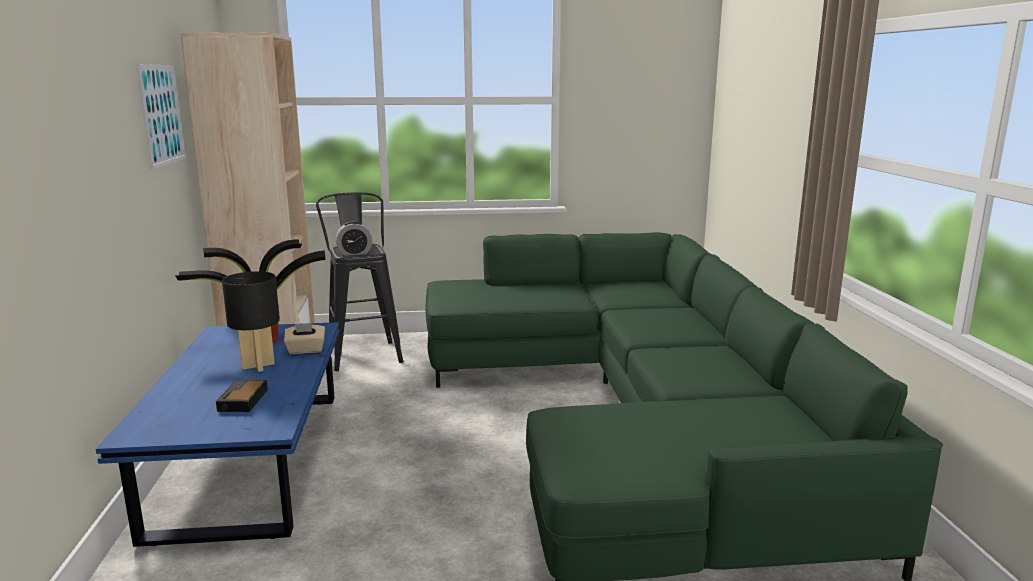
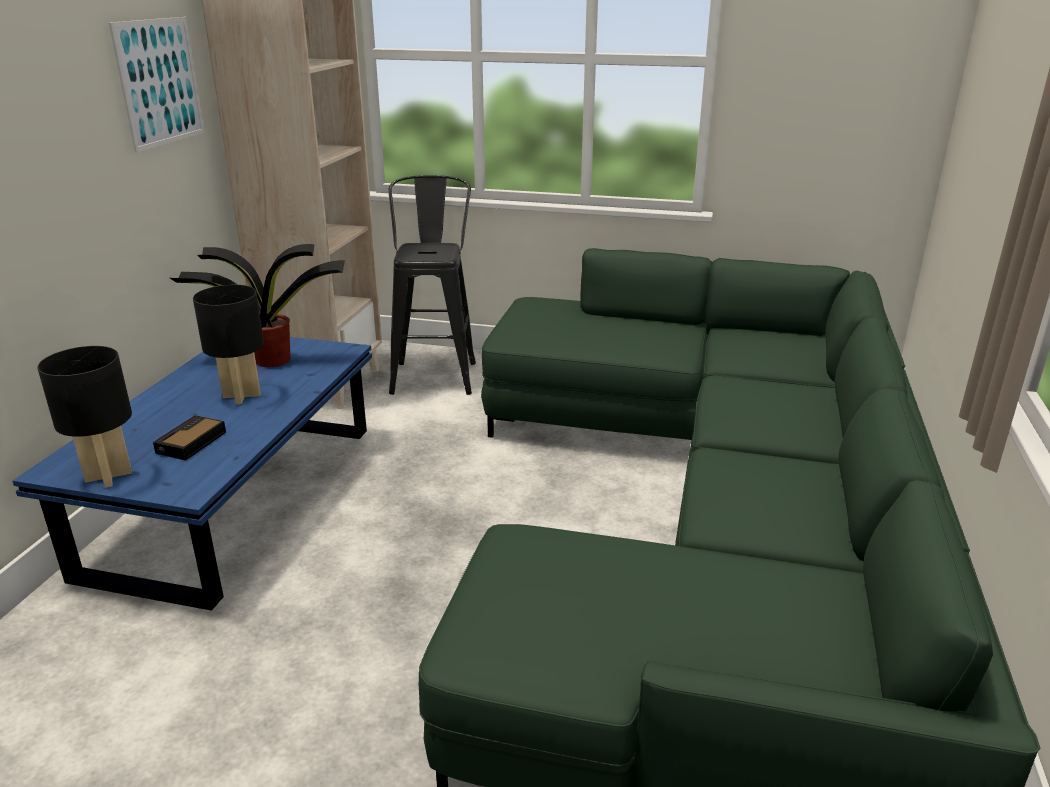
camera: 20 degrees right, 10 degrees up
beige tissue box [284,323,325,354] -> none
alarm clock [336,221,372,256] -> none
none -> black table lamp [37,346,132,488]

